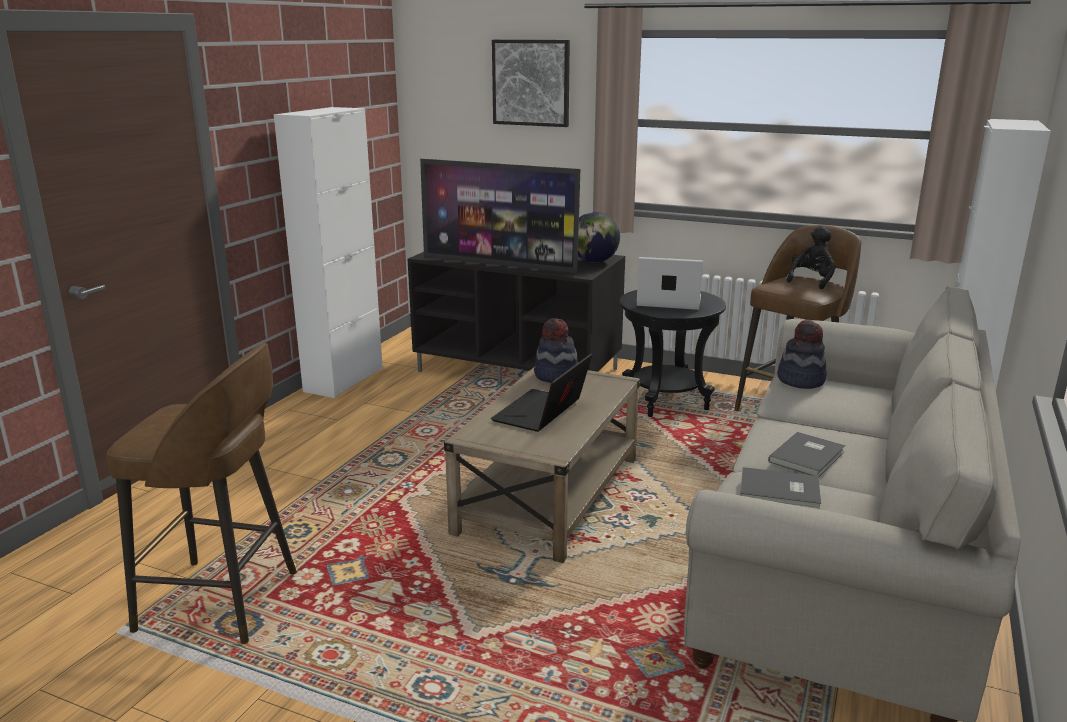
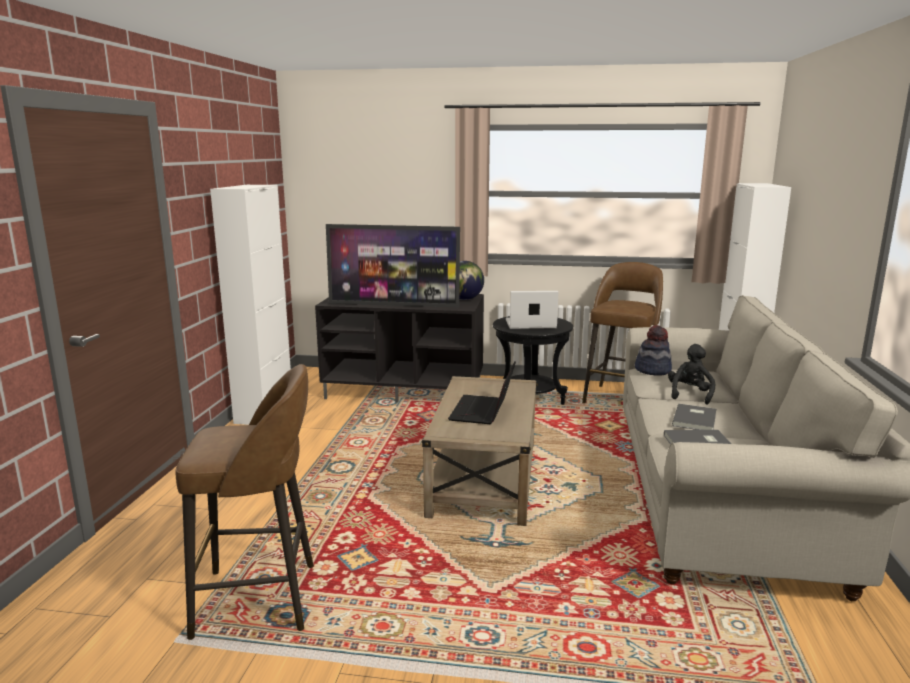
camera: 15 degrees left, 5 degrees down
picture [492,40,570,127] -> none
hat [534,318,578,383] -> none
black plush toy [787,226,836,289] -> black plush toy moved to [668,344,715,404]

